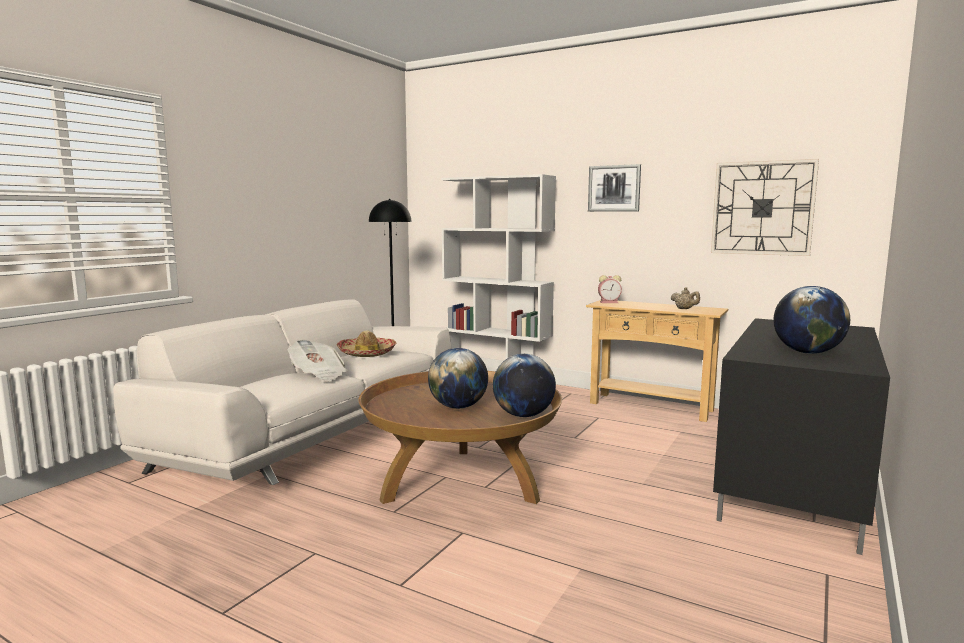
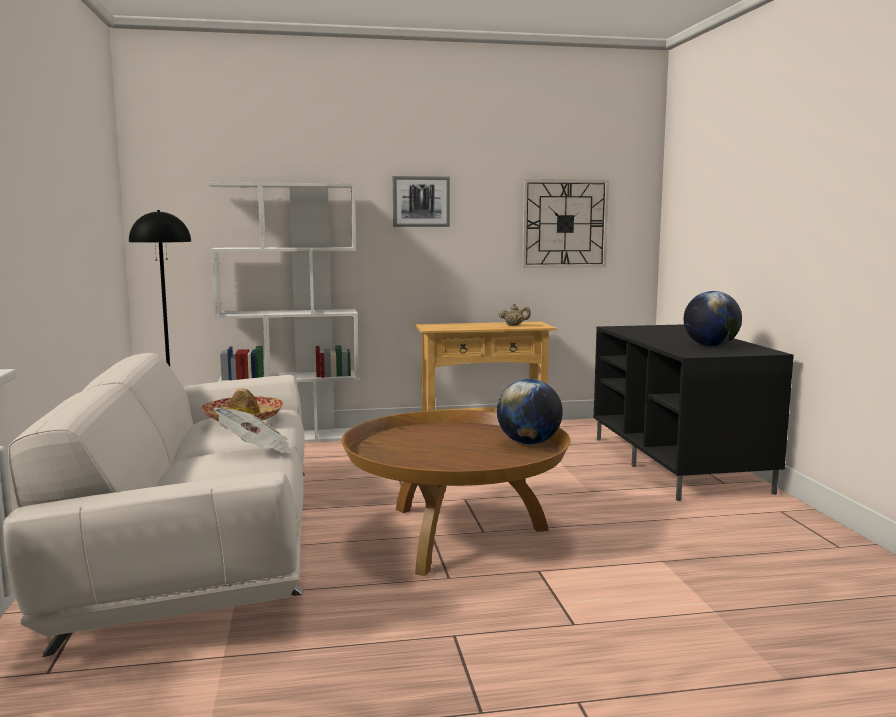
camera: 40 degrees left, 0 degrees up
globe [428,348,488,409] -> none
alarm clock [598,275,622,303] -> none

